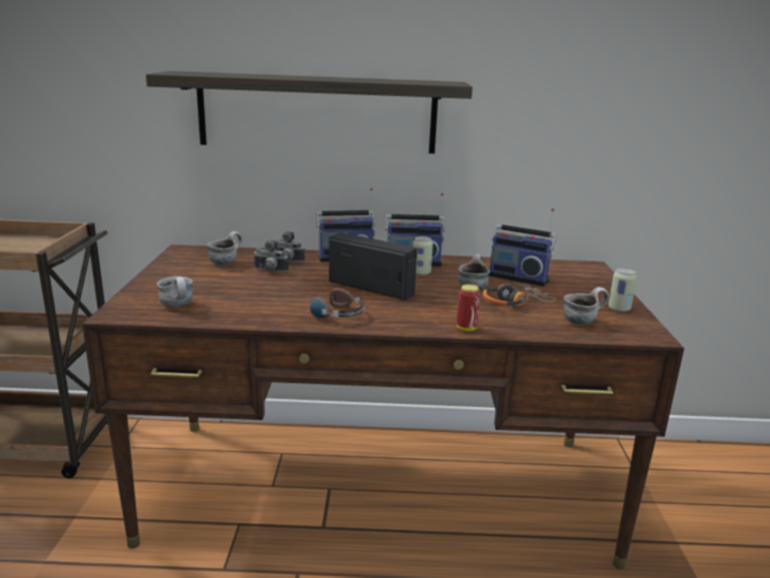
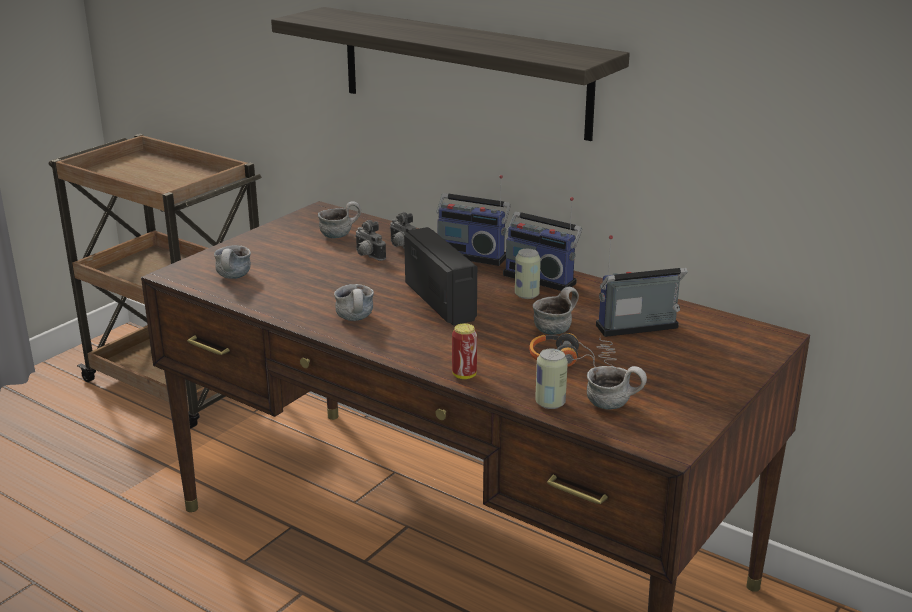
camera: 35 degrees right, 5 degrees up
headphones [310,288,365,318] -> mug [334,284,374,321]
radio [488,208,557,287] -> radio turned 105 degrees clockwise [596,235,688,337]
can [608,268,637,312] -> can moved to [535,349,568,409]

